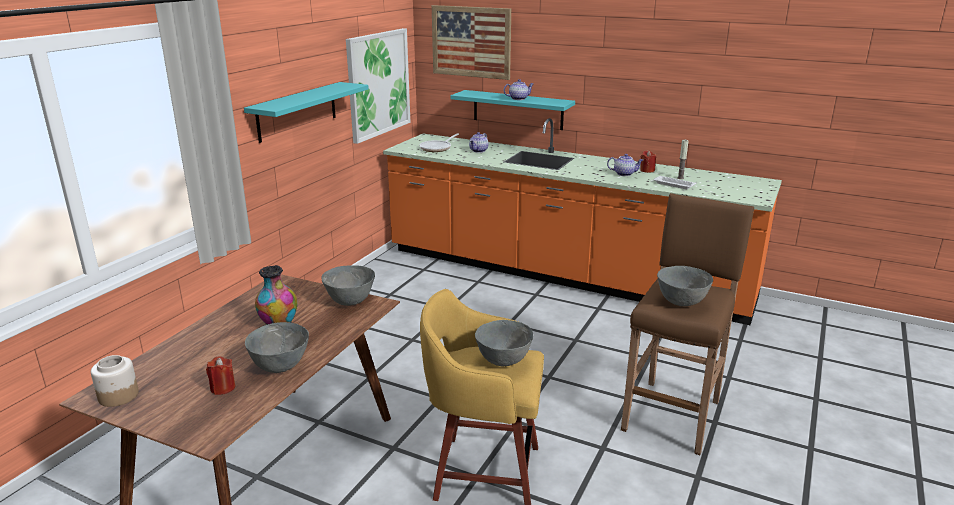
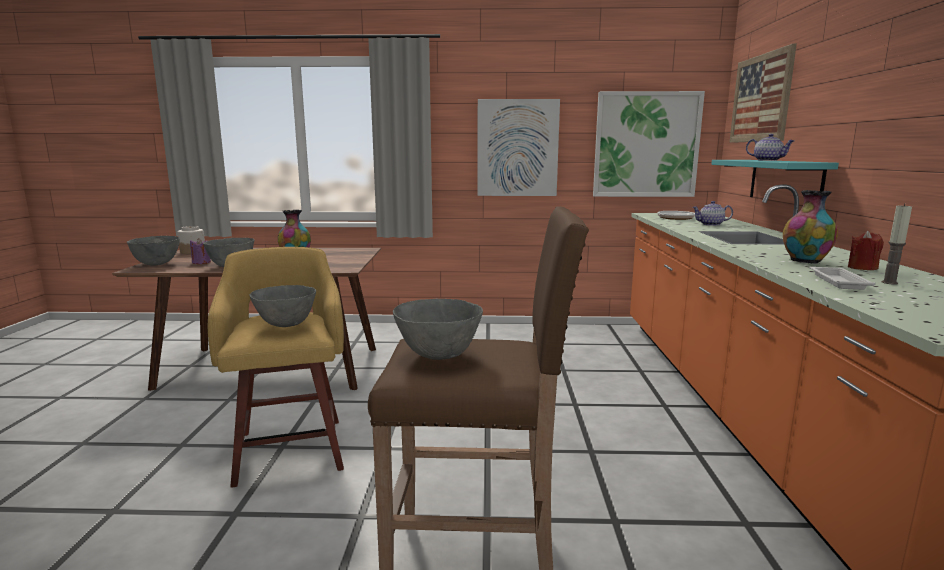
camera: 65 degrees right, 10 degrees down
red candle [206,357,235,395] -> purple candle [190,238,211,264]
turquoise shelf [244,82,369,143] -> picture [477,99,560,196]
grey bowl [321,265,375,306] -> grey bowl moved to [127,236,180,266]
teapot [607,154,643,176] -> vase [783,190,838,264]

